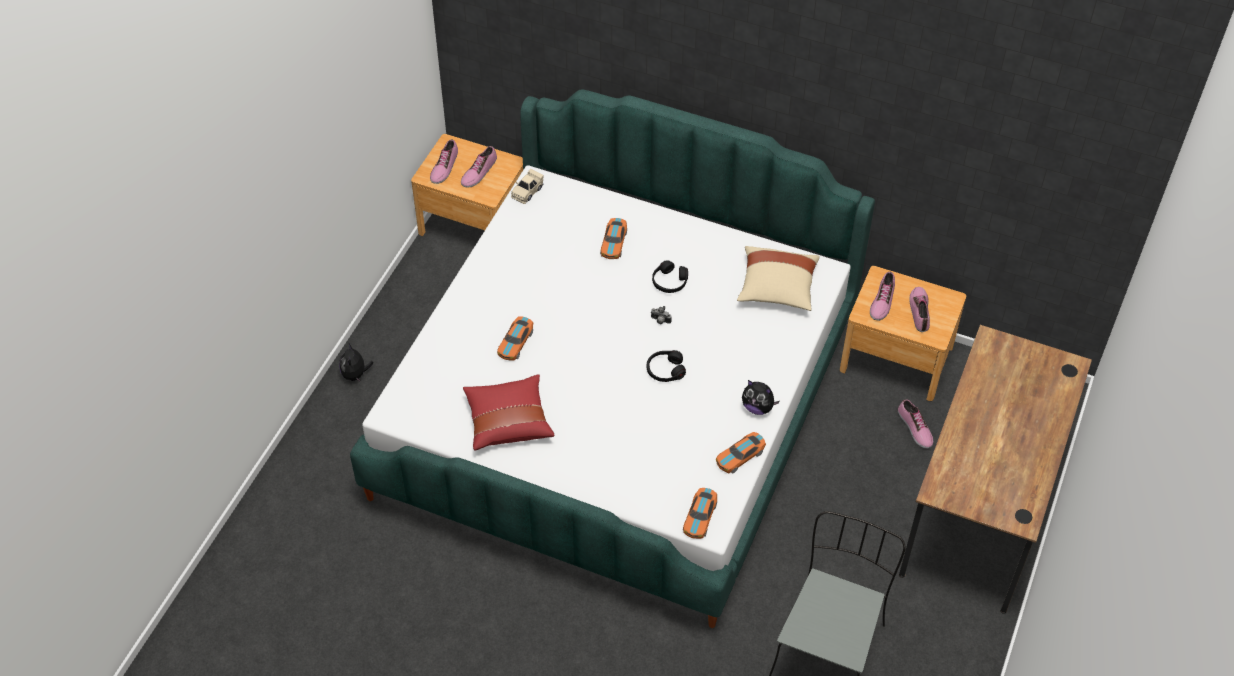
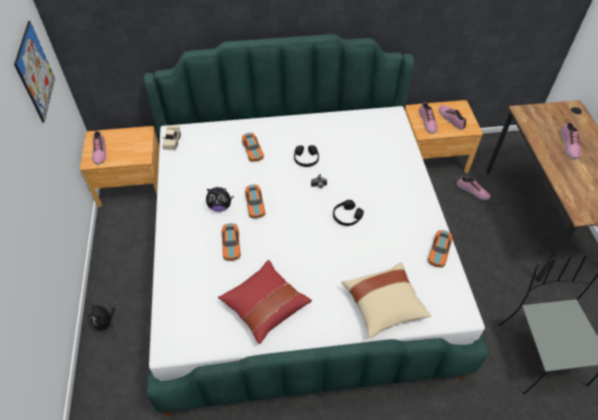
camera: 30 degrees left, 0 degrees up
shoe [461,146,497,188] -> shoe moved to [561,122,581,159]
toy car [683,488,717,539] -> toy car moved to [245,185,265,219]
beige pillow [737,246,819,311] -> beige pillow moved to [341,263,431,338]
plush toy [742,380,780,415] -> plush toy moved to [206,187,234,212]
none -> picture [14,21,55,123]

